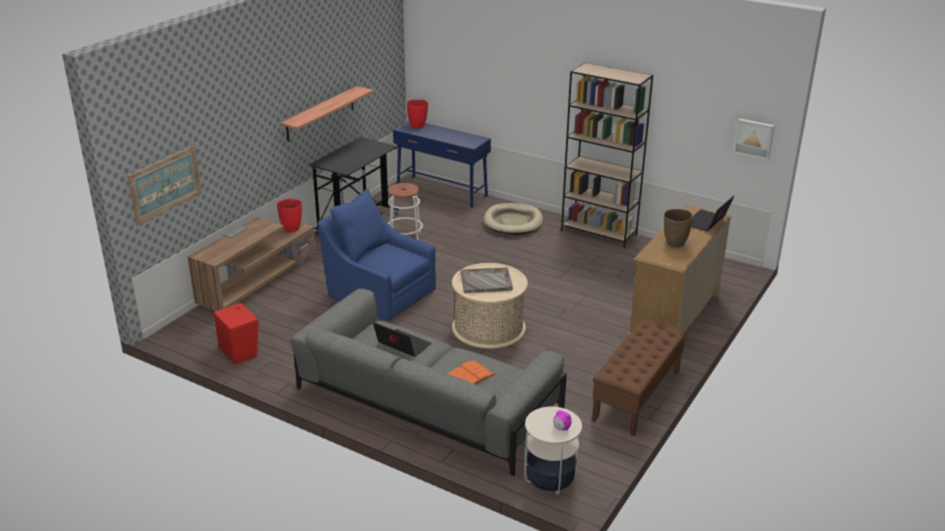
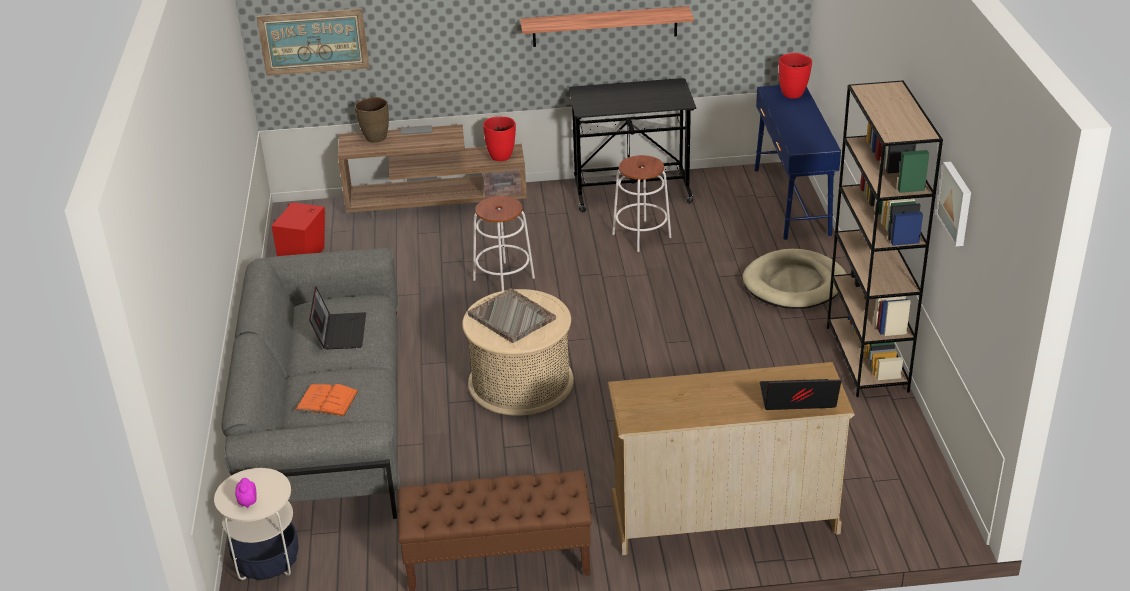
camera: 55 degrees right, 5 degrees up
blue armchair [318,189,436,322] -> white stool [473,196,535,291]
brown vase [664,209,693,247] -> brown vase moved to [355,97,389,143]
picture [733,119,775,160] -> picture moved to [936,161,971,246]

